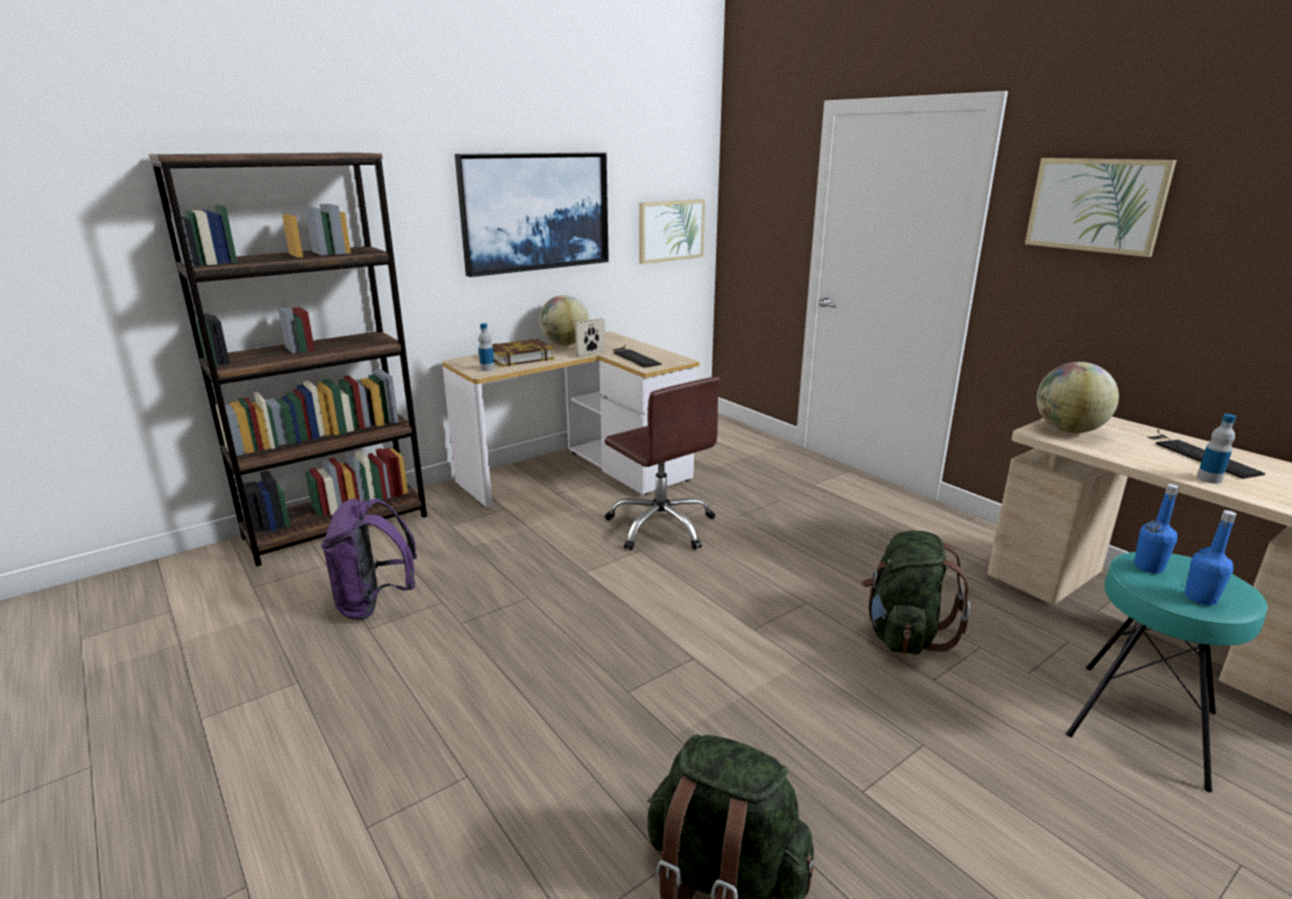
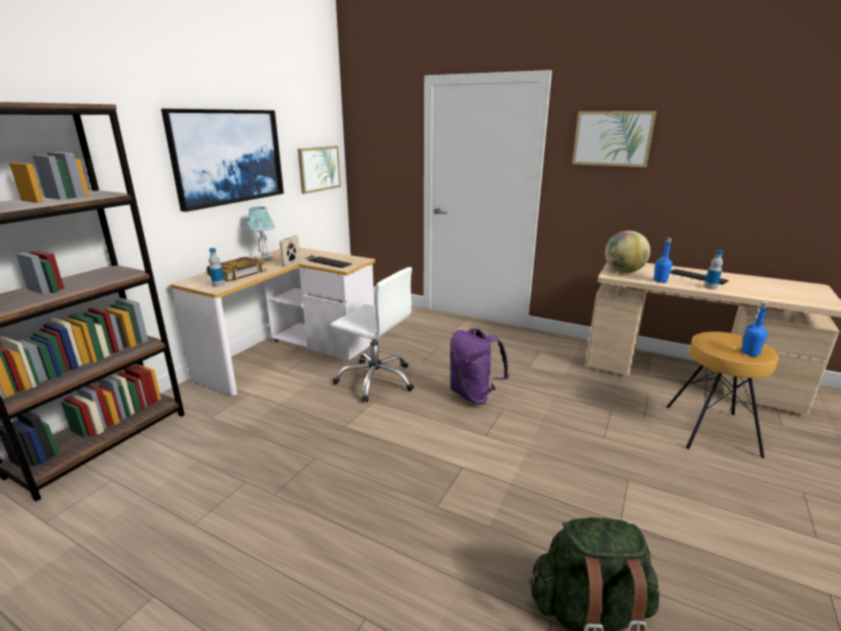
camera: 25 degrees left, 0 degrees up
purple backpack [321,498,417,620] -> purple backpack moved to [450,328,509,405]
globe [539,295,589,346] -> table lamp [246,207,275,261]
brown office chair [605,377,720,550] -> white office chair [331,267,414,403]
green backpack [861,531,971,655] -> none
turquoise stool [1066,552,1268,793] -> brown stool [666,332,778,458]
blue bottle [1134,484,1179,573] -> blue bottle moved to [654,237,673,283]

